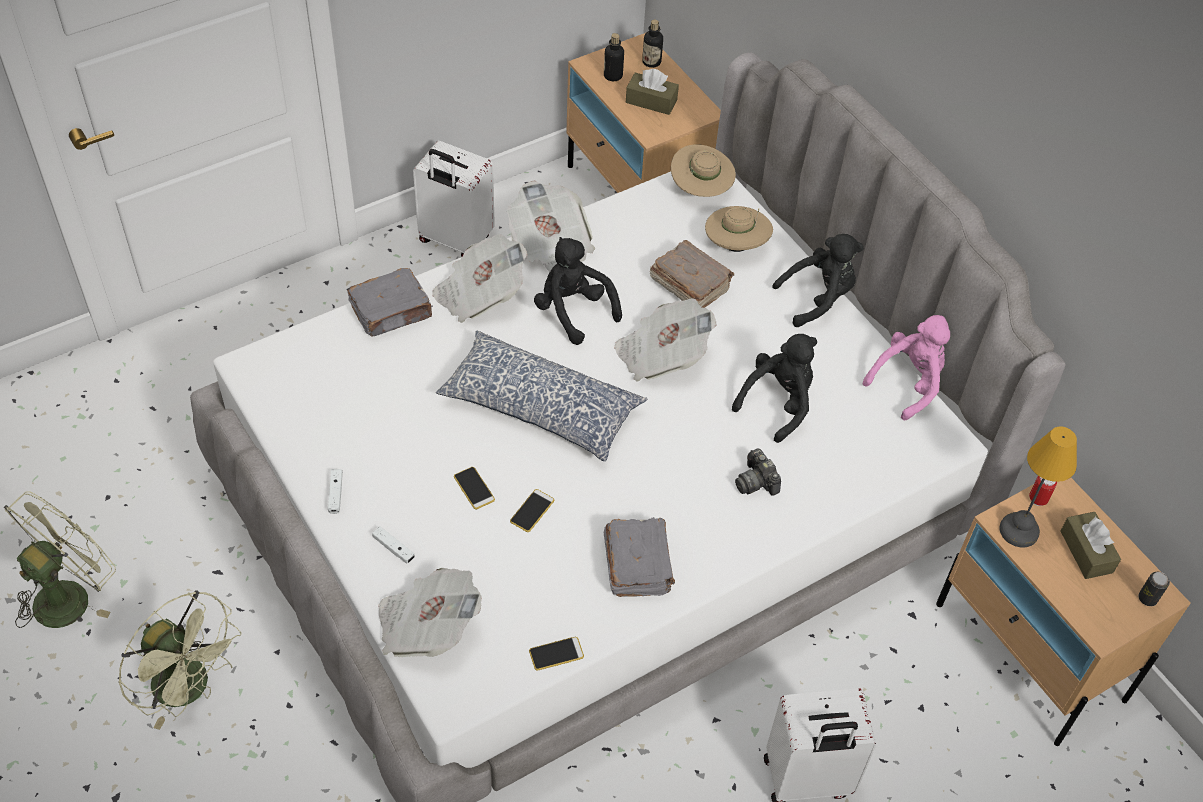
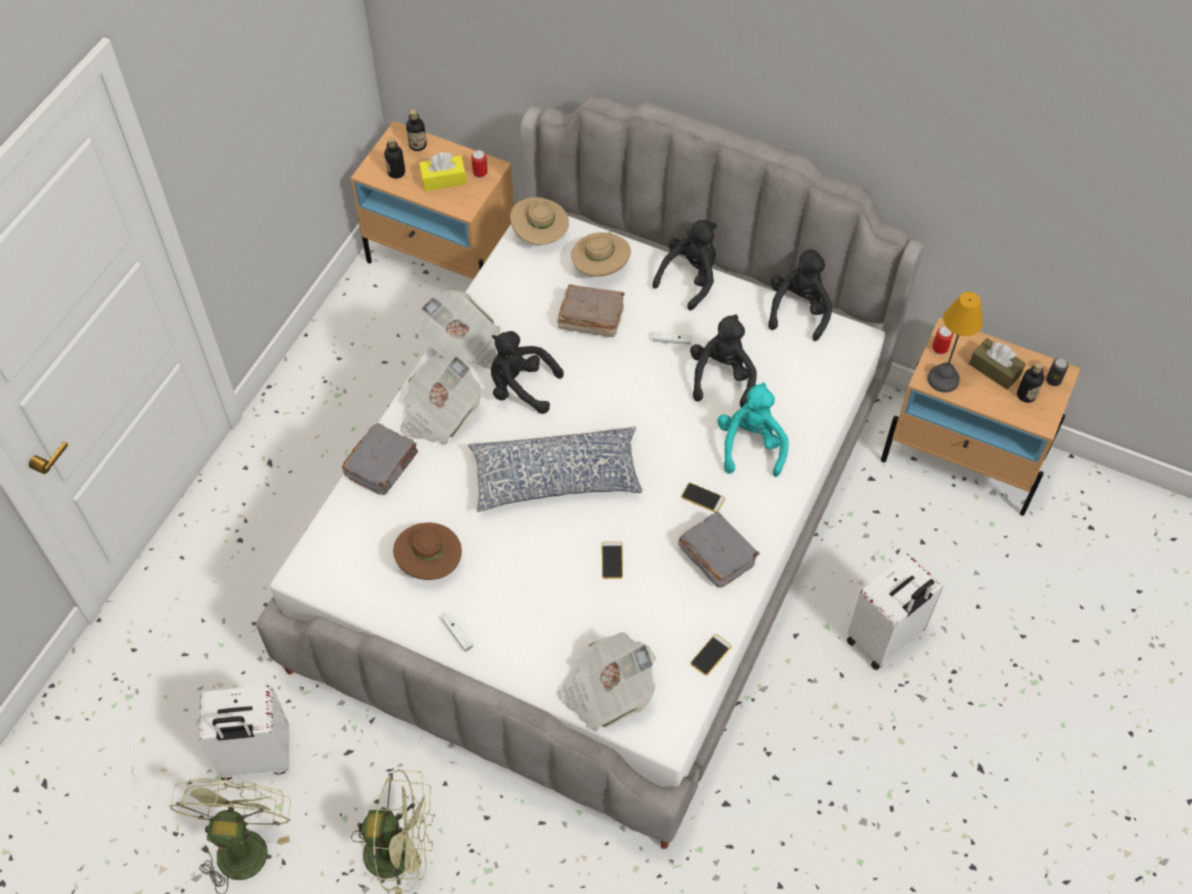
camera: 30 degrees left, 5 degrees up
white game controller [372,526,415,564] -> white game controller moved to [653,331,691,345]
white suitcase [413,141,495,257] -> white suitcase moved to [198,685,289,780]
phone [454,467,495,509] -> phone moved to [681,483,725,512]
newspaper [614,298,716,382] -> none
brown tissue box [626,69,679,115] -> yellow tissue box [419,152,466,191]
camera [735,449,781,495] -> turquoise plush toy [717,382,789,477]
pink plush toy [863,315,950,420] -> black plush toy [768,250,832,341]
none -> brown hat [393,523,462,580]
none -> can [471,150,488,178]
none -> bottle [1017,362,1044,403]

